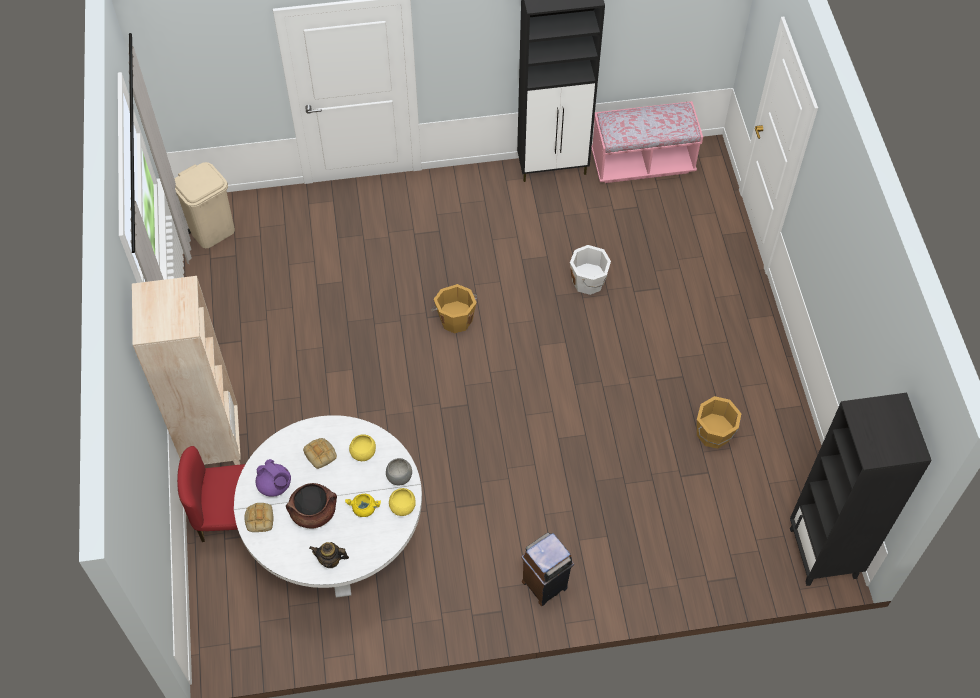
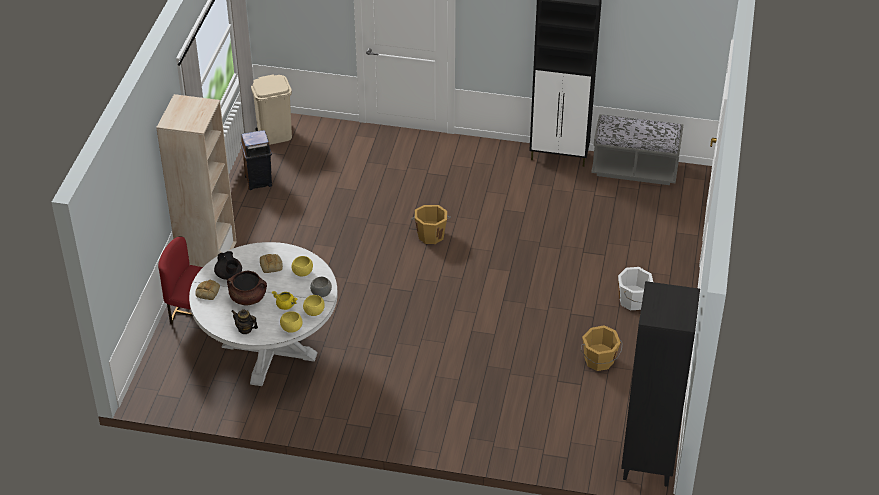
camera: 20 degrees right, 15 degrees down
purple teapot [256,459,291,497] -> black teapot [214,251,242,280]
brown trash can [521,532,574,606] -> brown trash can moved to [241,130,272,190]
white bucket [570,245,611,295] -> white bucket moved to [618,267,653,310]
pink bench [591,101,703,183] -> grey bench [591,114,684,185]
none -> yellow bowl [280,311,303,333]

